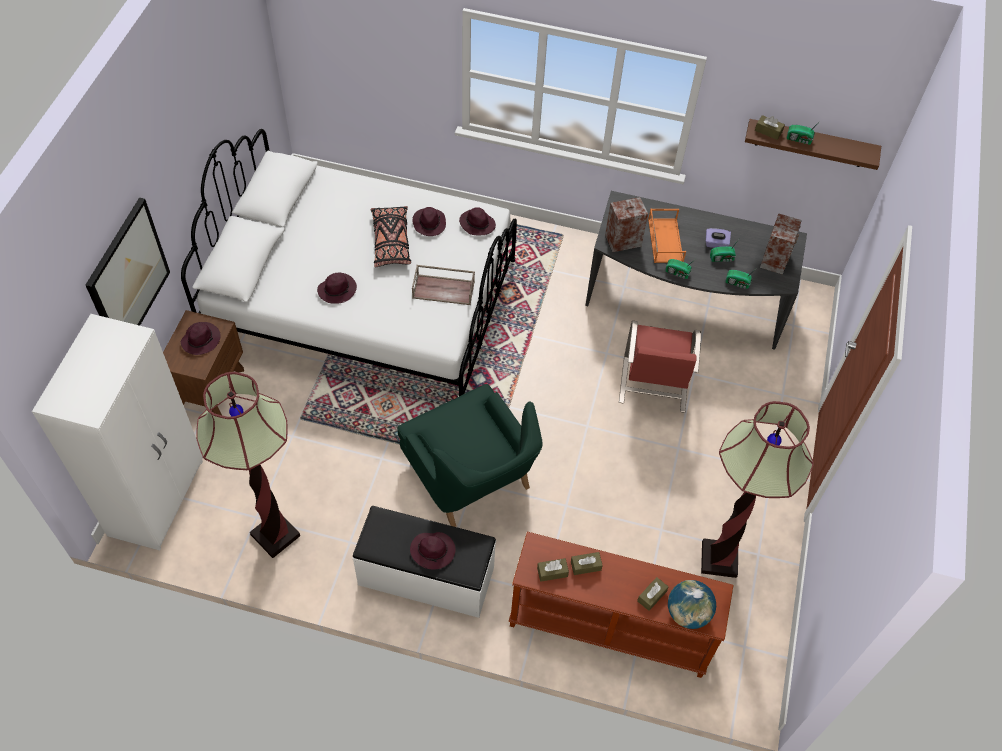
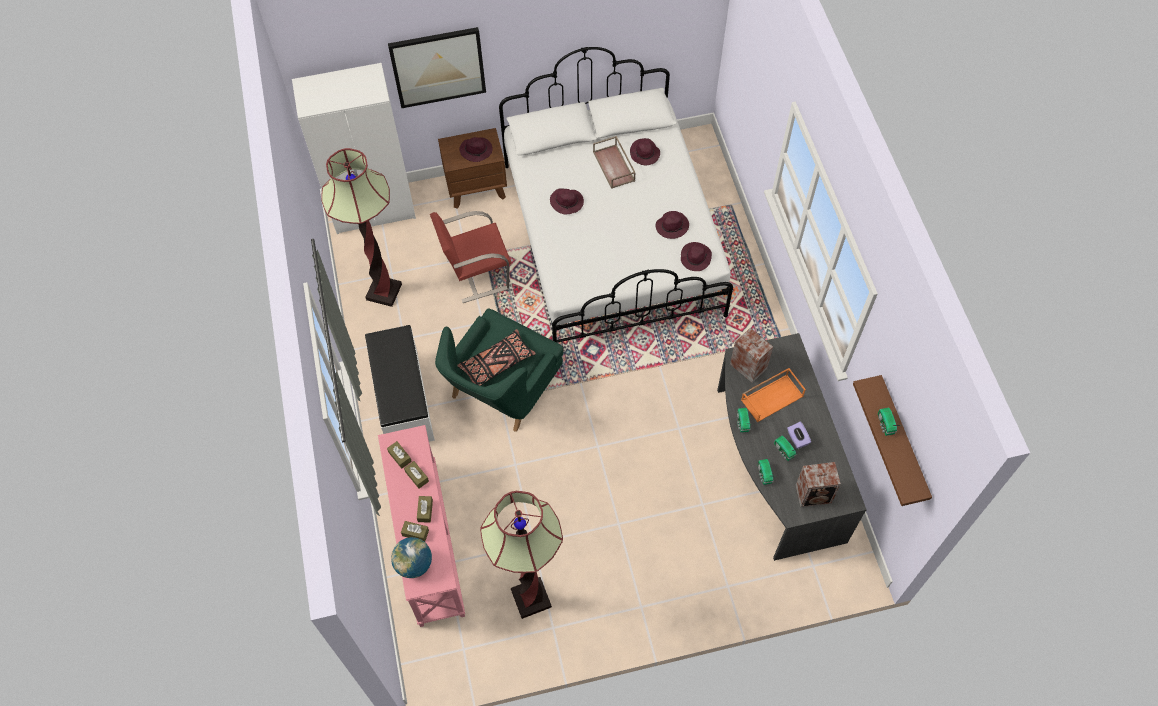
camera: 65 degrees right, 5 degrees up
black pillow [371,206,411,267] -> black pillow moved to [457,329,536,386]
purple hat [410,532,455,570] -> purple hat moved to [630,138,660,165]
brown tray [412,265,475,305] -> brown tray moved to [593,136,636,189]
brown console table [509,532,733,678] -> pink console table [378,425,465,627]
red chair [619,321,701,413] -> red chair moved to [430,211,511,303]
brown tissue box [755,115,785,140] -> brown tissue box moved to [417,496,433,522]

